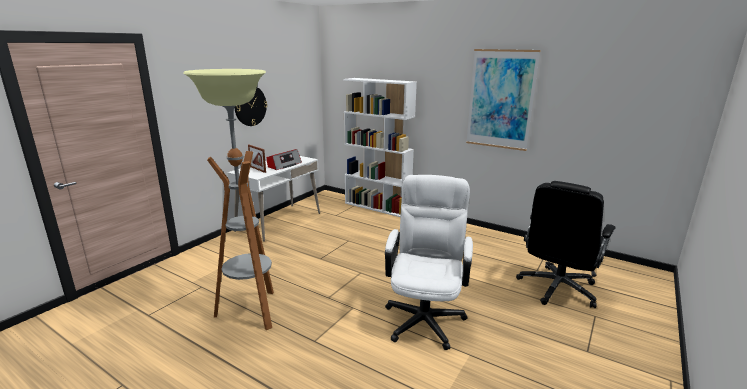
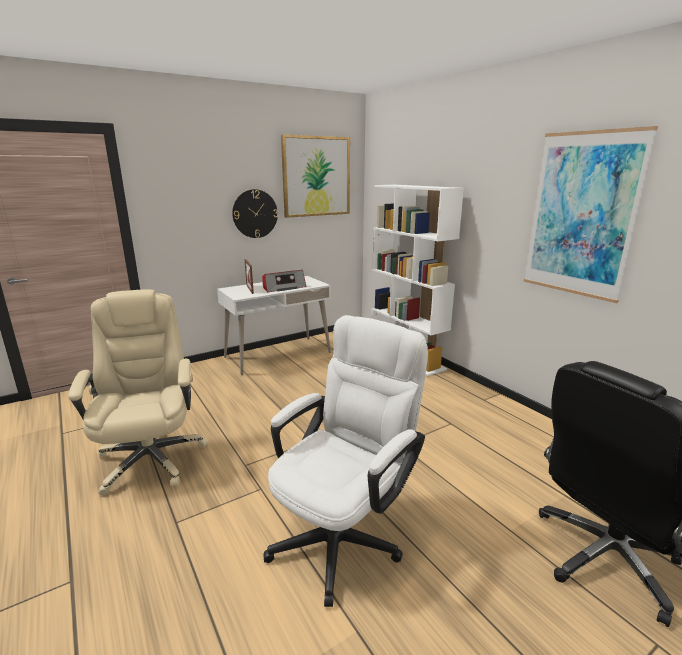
camera: 25 degrees right, 0 degrees up
floor lamp [183,69,274,330] -> beige office chair [68,290,208,496]
none -> picture [281,134,350,218]

